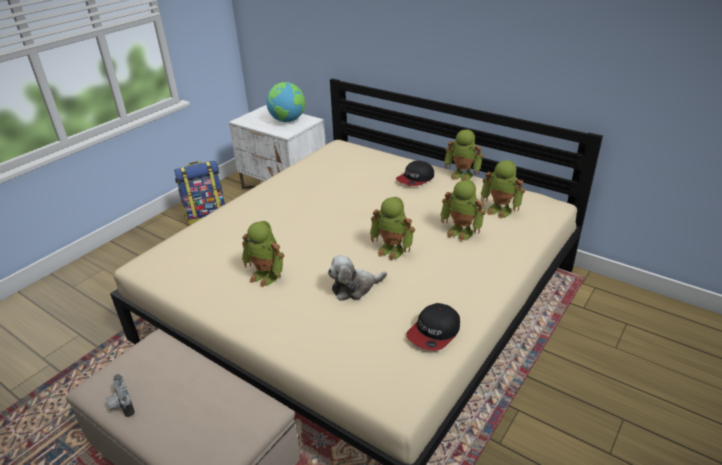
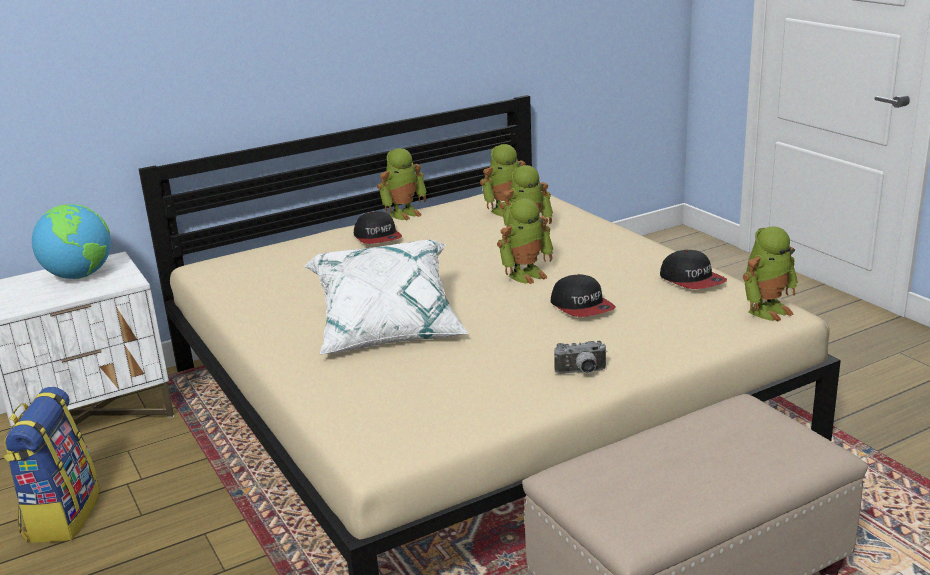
camera: 65 degrees left, 10 degrees down
camera [106,374,135,417] -> camera moved to [554,341,607,374]
toy robot [242,221,284,287] -> toy robot moved to [743,226,798,321]
plush toy [328,255,387,301] -> cap [551,274,615,317]
none -> white pillow [304,240,469,355]

